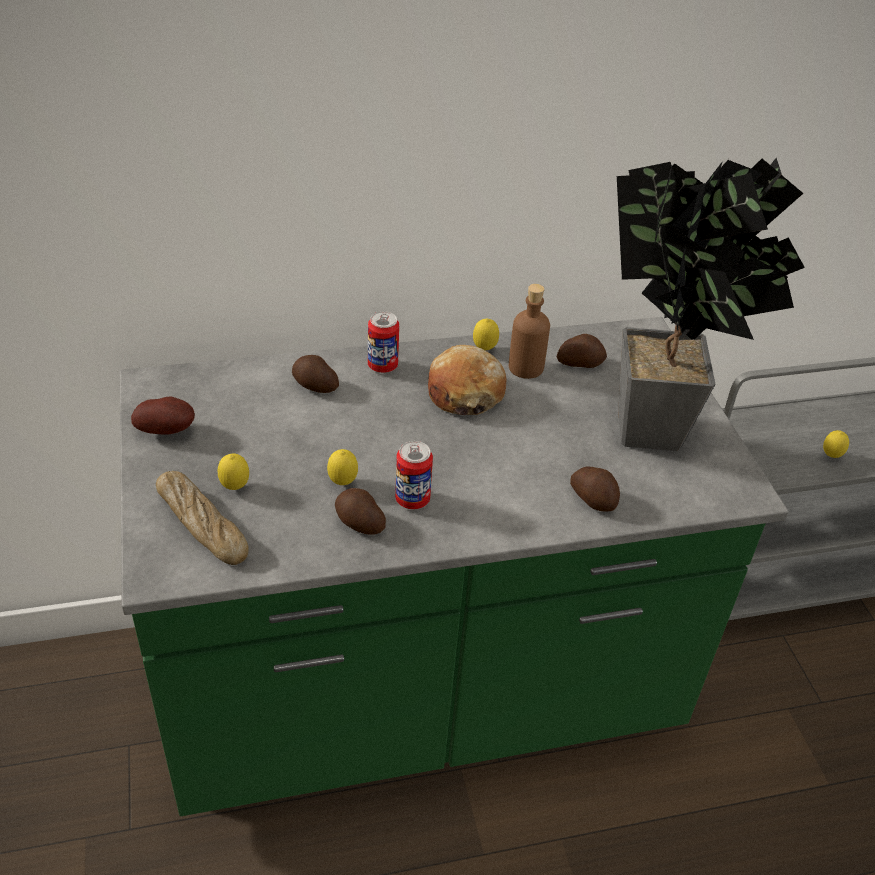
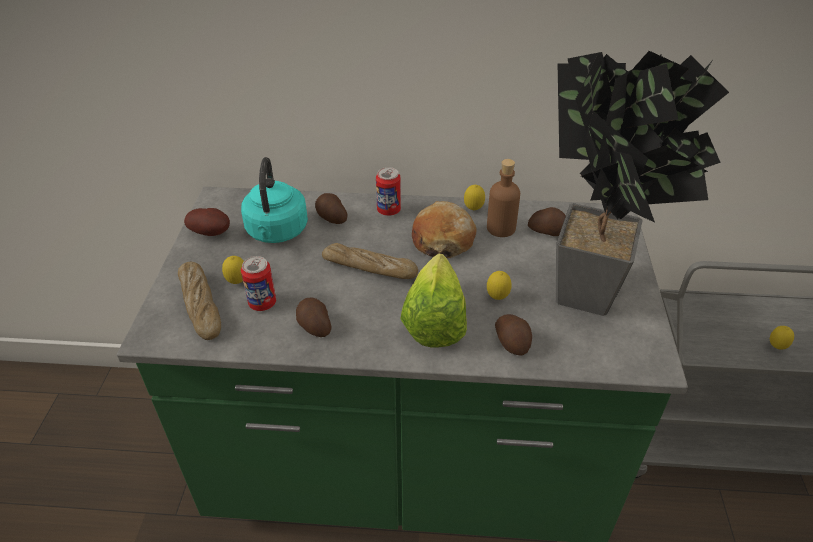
camera: 20 degrees right, 0 degrees up
lemon [327,449,358,485] -> lemon moved to [487,271,512,300]
can [395,441,433,509] -> can moved to [241,256,276,311]
none -> turquoise kettle [241,157,308,243]
none -> bread [322,243,418,279]
none -> lettuce [400,254,467,347]

